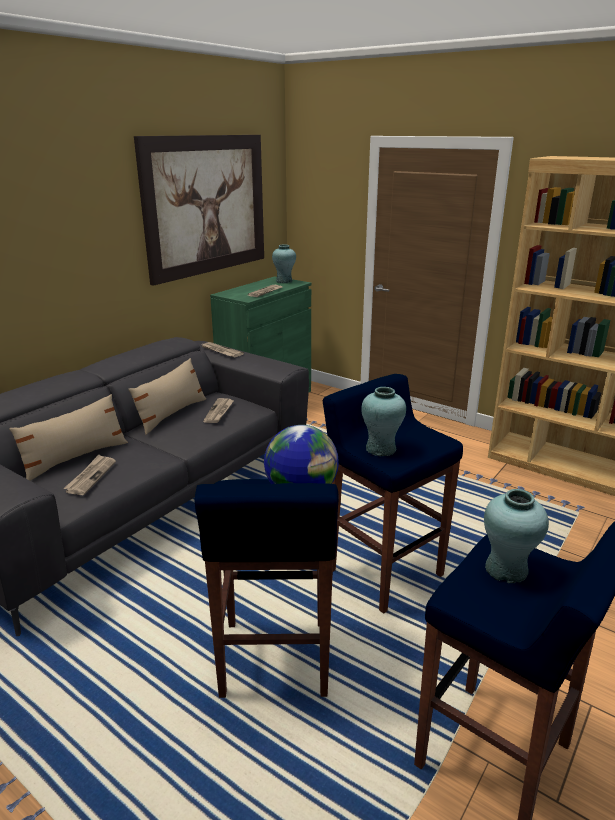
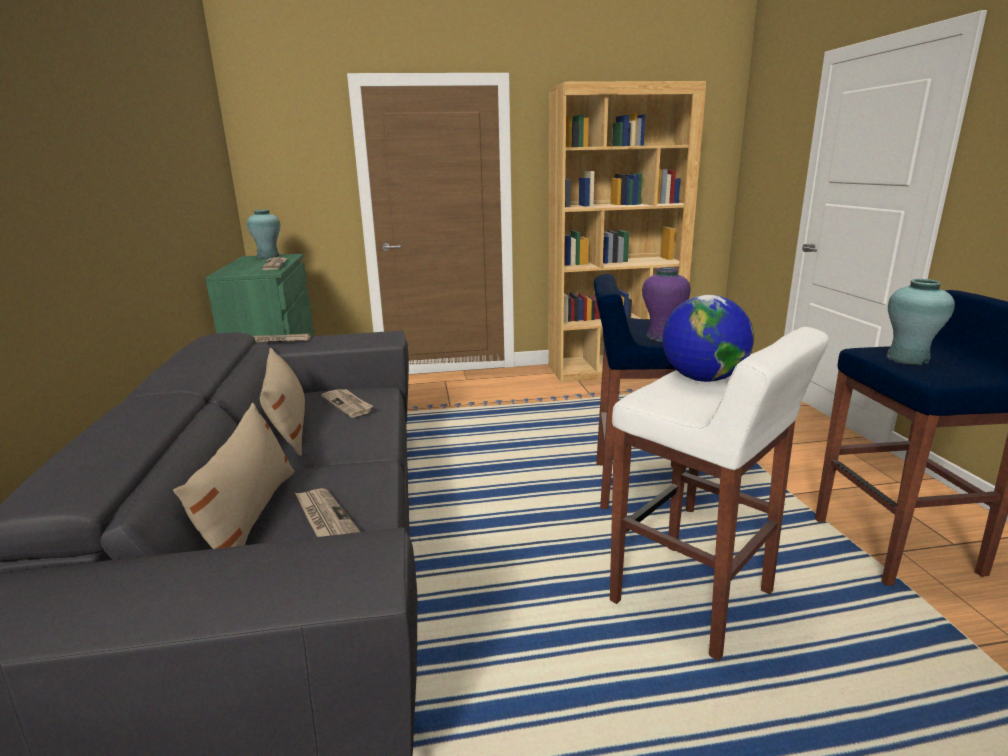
camera: 45 degrees left, 5 degrees down
picture [134,135,264,286] -> none
blue stool [194,479,339,698] -> white stool [610,327,829,661]
turquoise vase [361,387,406,456] -> purple vase [642,267,690,342]

